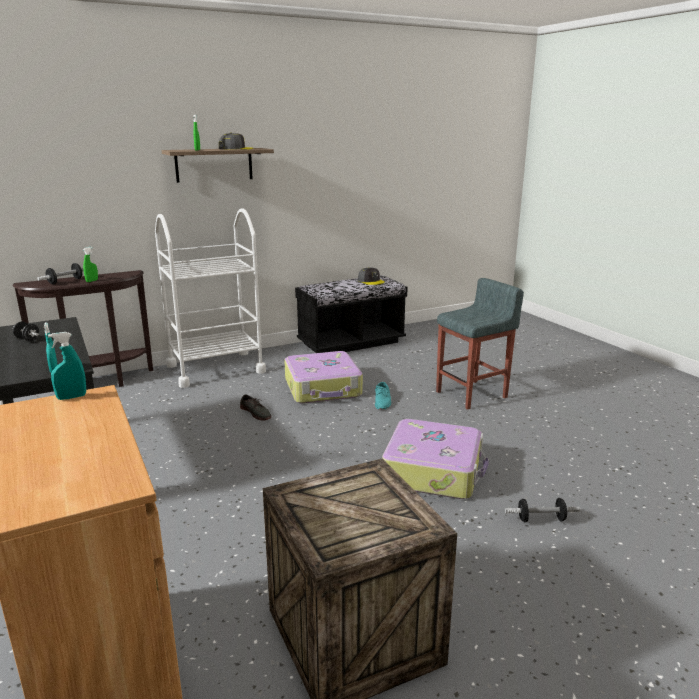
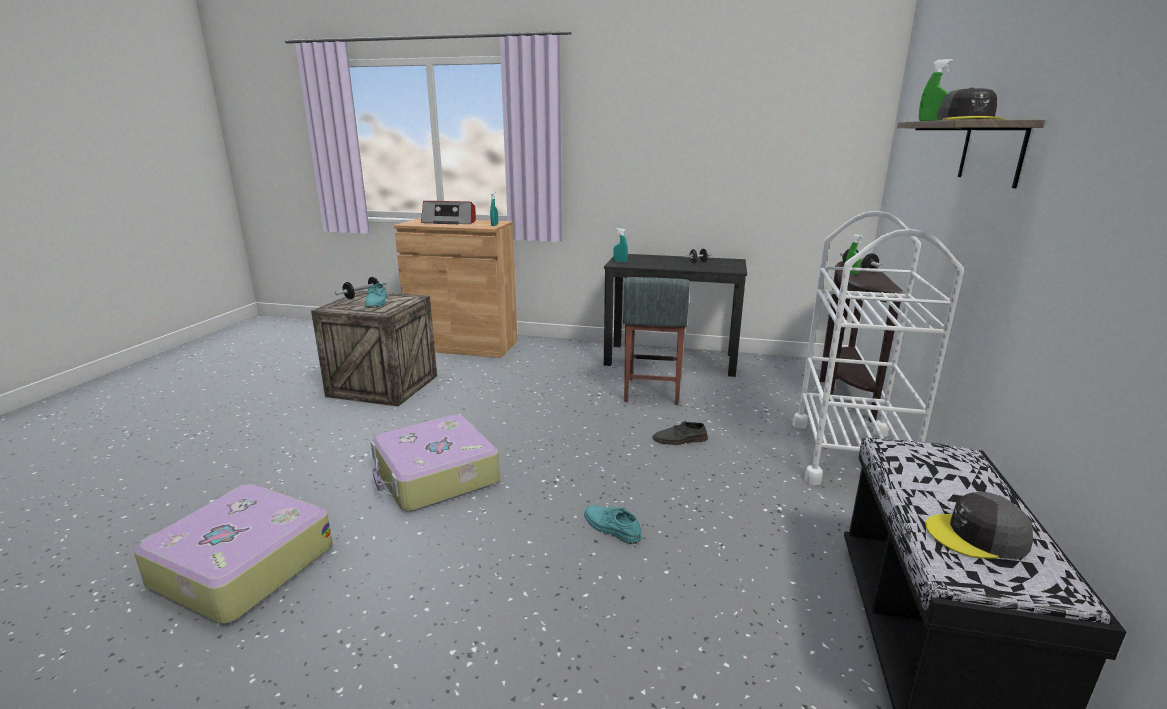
camera: 130 degrees right, 0 degrees up
suitcase [284,351,363,404] -> suitcase moved to [134,484,333,624]
grey stool [436,278,524,410] -> grey stool moved to [623,277,690,405]
dumbbell [505,498,580,522] -> dumbbell moved to [335,277,387,299]
none -> turquoise shoe [365,283,387,308]
none -> radio [421,201,476,224]

